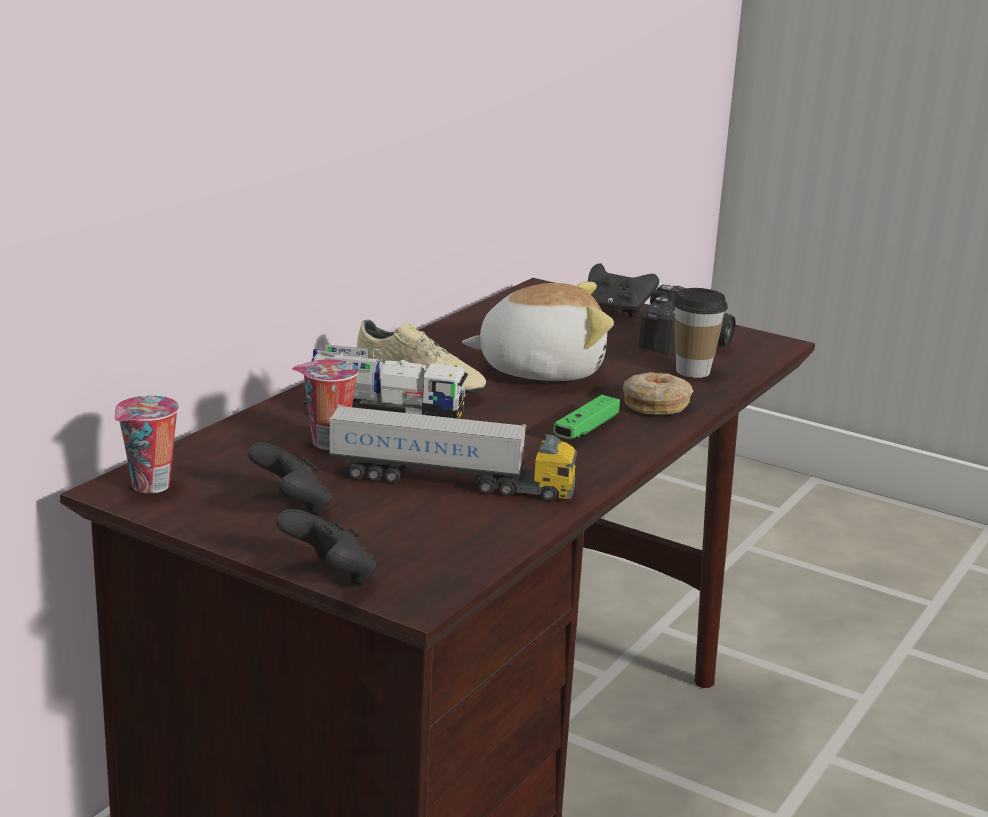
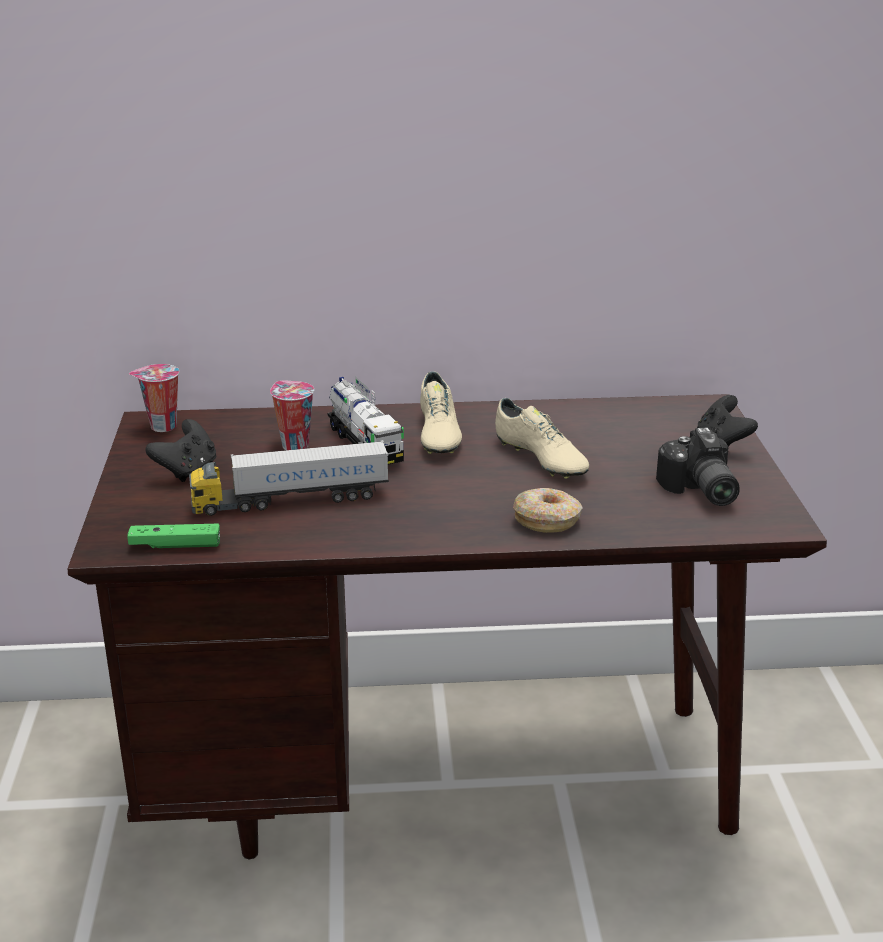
camera: 55 degrees right, 5 degrees up
black game controller [276,509,376,585] -> none
toy truck [329,405,577,501] -> toy truck turned 105 degrees clockwise [189,440,389,516]
plush toy [462,282,614,381] -> beige shoe [495,398,589,479]
green game controller [553,395,620,439] -> green game controller moved to [127,524,220,548]
cup [673,288,728,378] -> none

